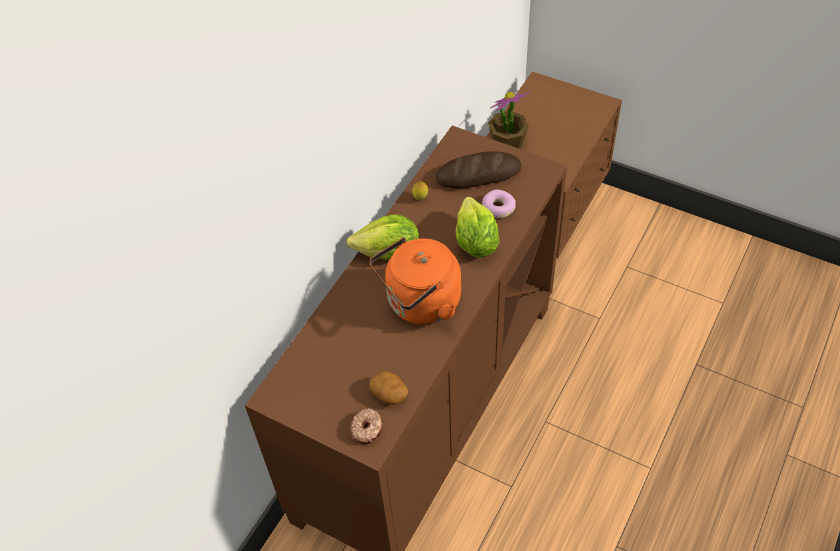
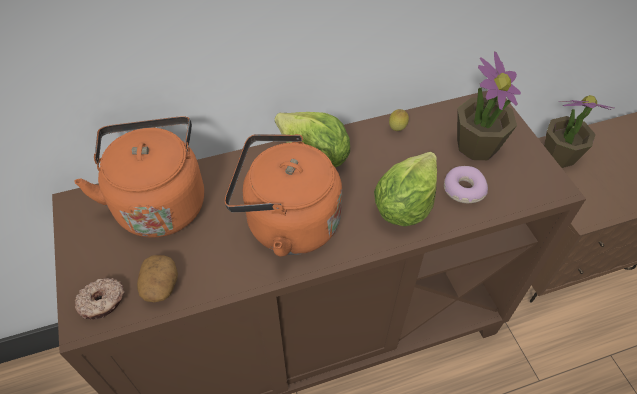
camera: 40 degrees right, 0 degrees up
bread [435,151,521,189] -> potted plant [457,51,521,160]
none -> orange kettle [74,116,204,238]

